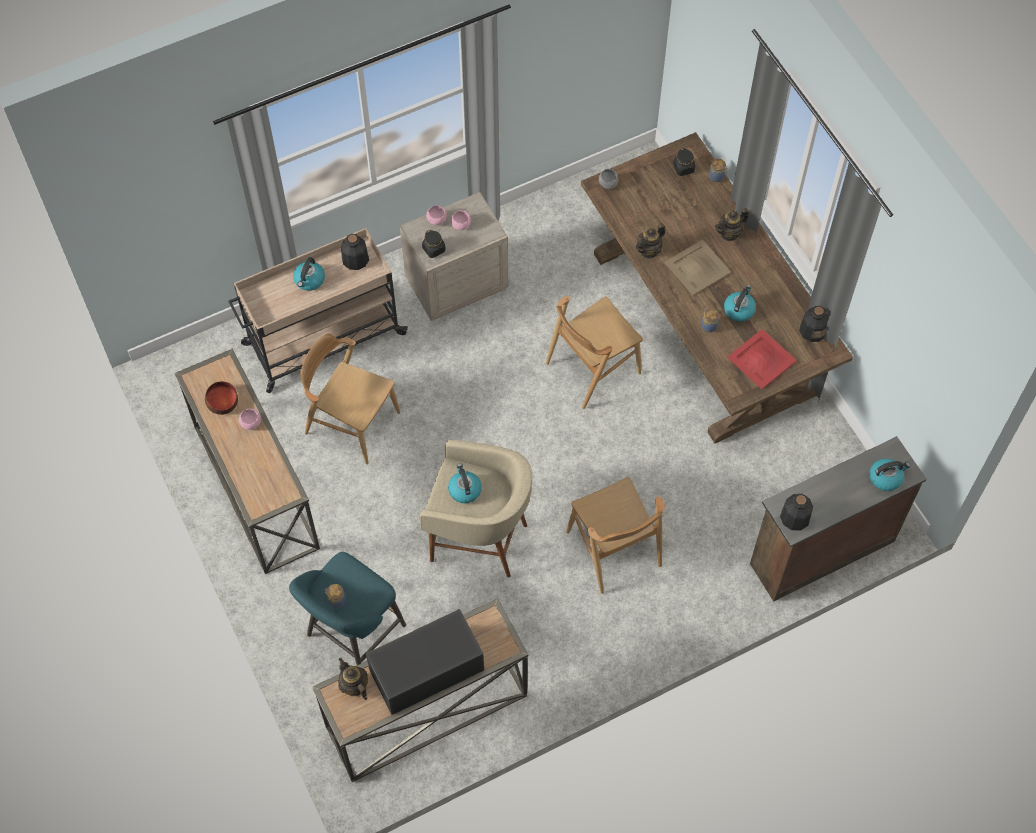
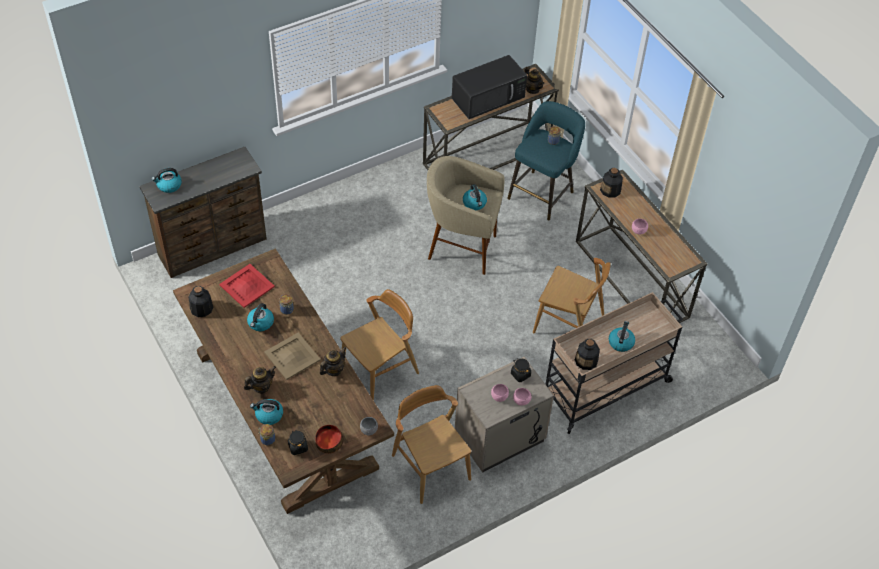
camera: 175 degrees right, 10 degrees down
bowl [205,381,238,415] -> bowl moved to [315,425,344,454]
brown chair [566,477,665,594] -> brown chair moved to [392,385,471,504]
bottle [780,494,813,530] -> bottle moved to [600,168,623,197]
none -> kettle [250,399,283,425]

